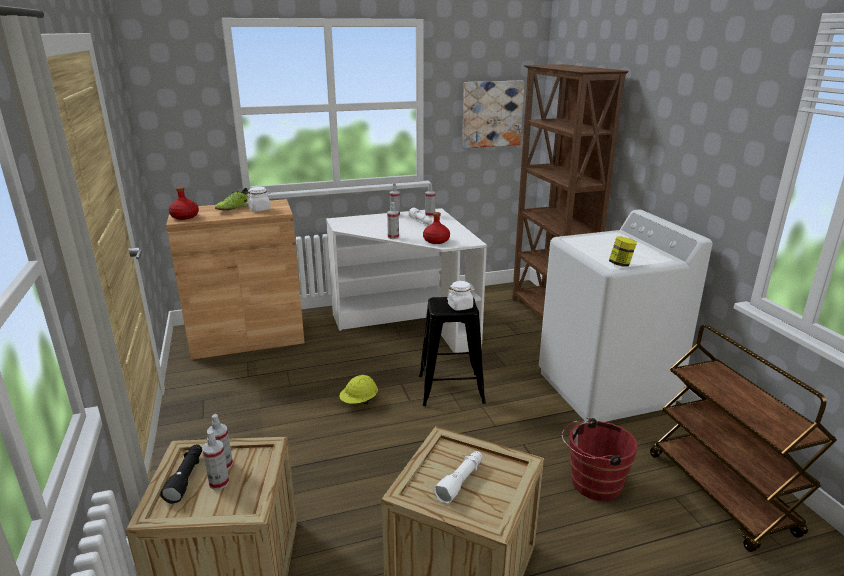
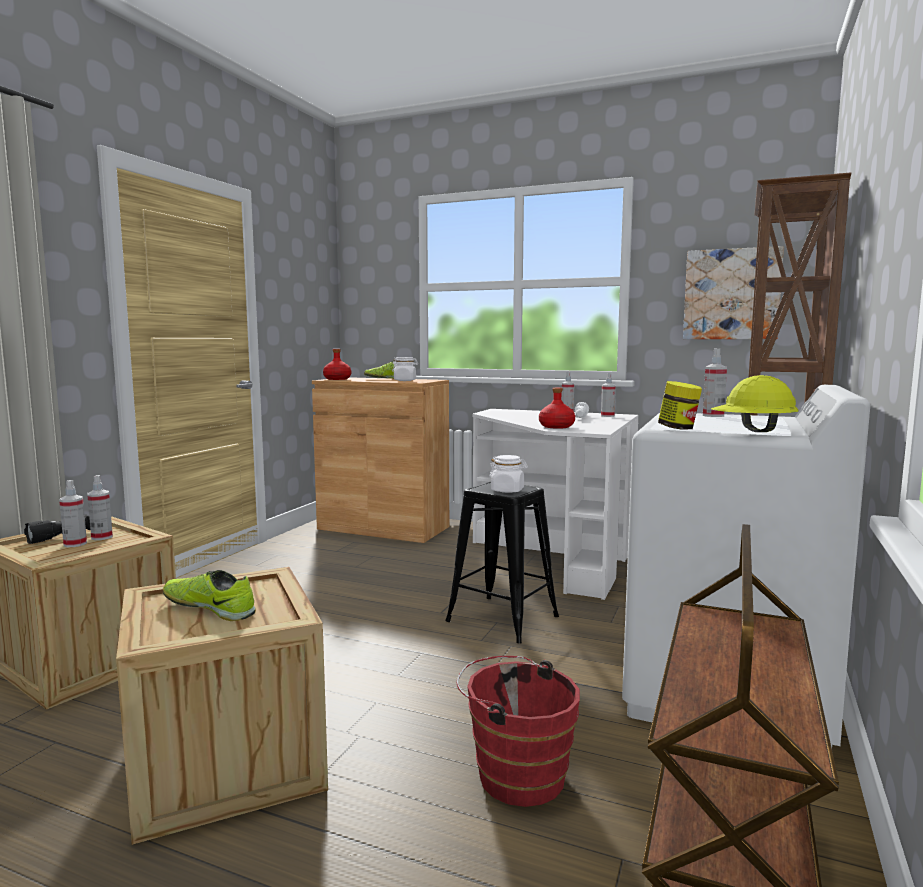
camera: 40 degrees right, 15 degrees down
yellow hard hat [339,375,378,404] -> yellow hard hat moved to [711,375,799,432]
spray bottle [387,202,399,239] -> spray bottle moved to [703,348,727,417]
white flashlight [433,451,482,504] -> shoe [163,570,256,621]

